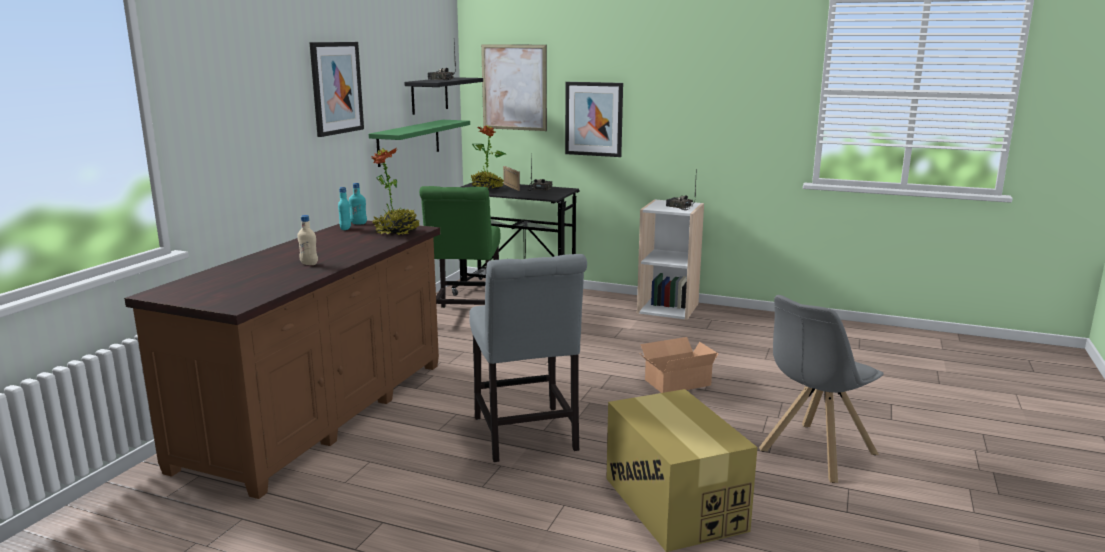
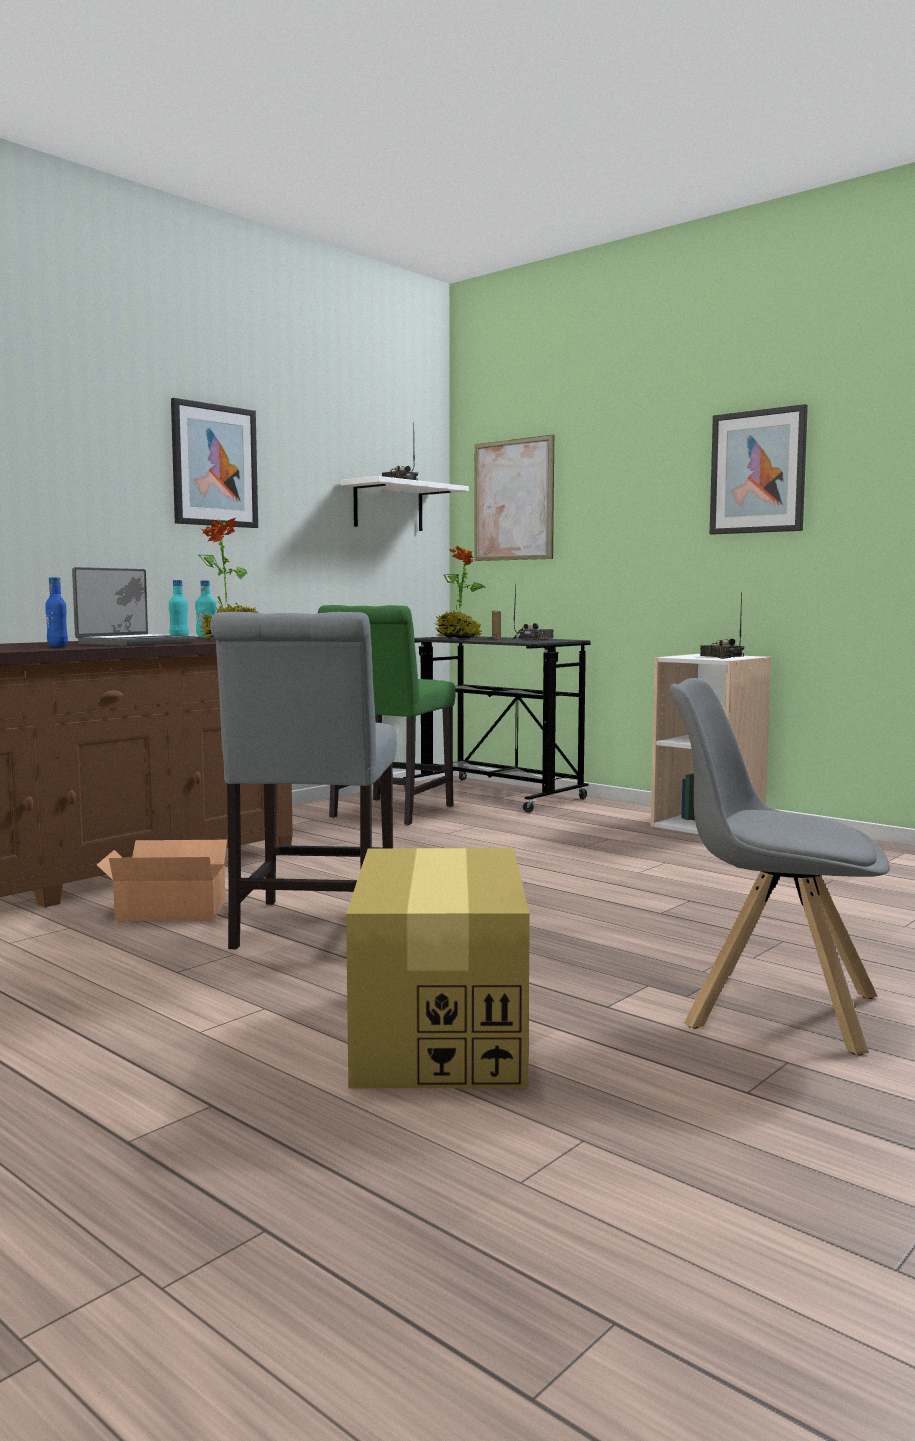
camera: 20 degrees right, 10 degrees down
beige bottle [298,215,318,265] -> blue bottle [45,577,68,647]
green shelf [369,120,470,167] -> none
black shelf [404,77,483,115] -> white shelf [341,476,469,531]
picture [565,82,623,157] -> picture moved to [710,404,808,535]
cardboard box [638,337,719,393] -> cardboard box moved to [97,840,228,921]
grey chair [759,295,884,483] -> grey chair turned 45 degrees clockwise [669,678,890,1055]
none -> laptop [72,567,196,646]

